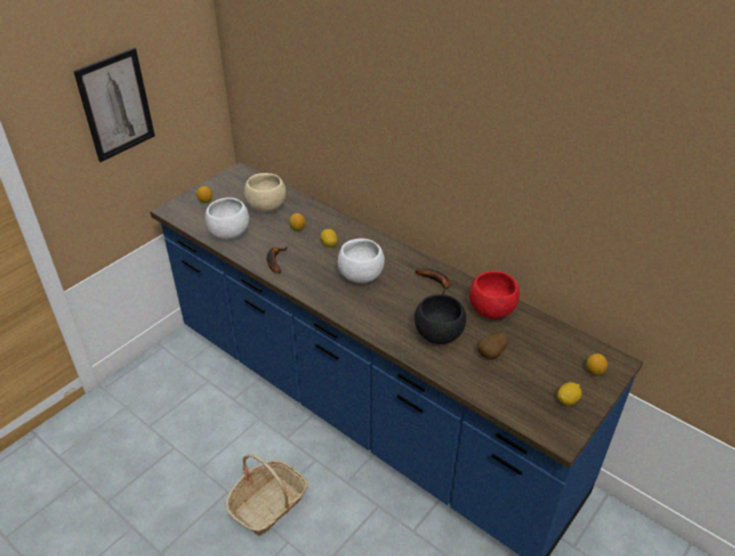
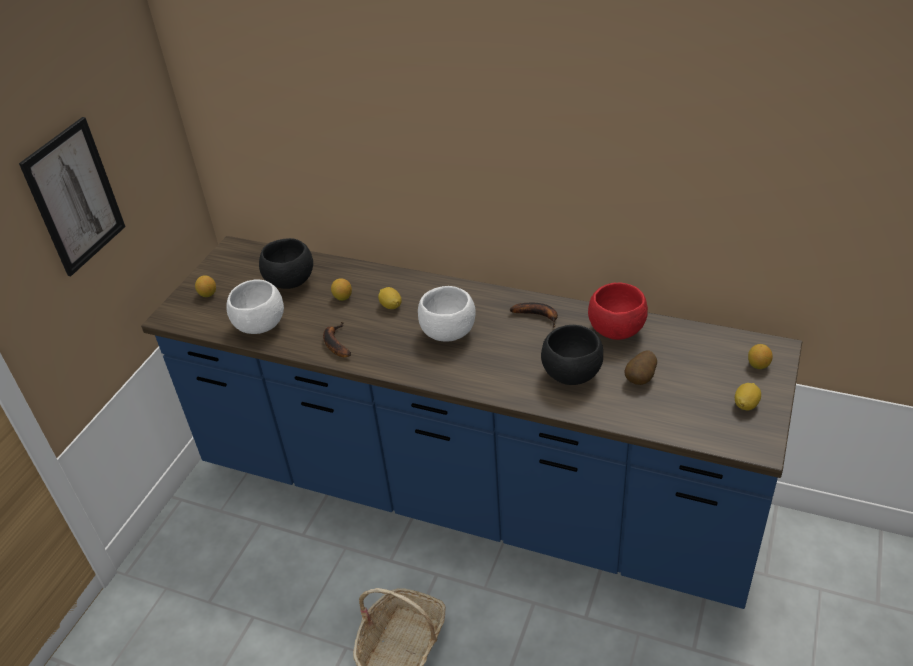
camera: 15 degrees left, 0 degrees up
beige bowl [244,173,286,212] -> black bowl [259,238,313,289]

